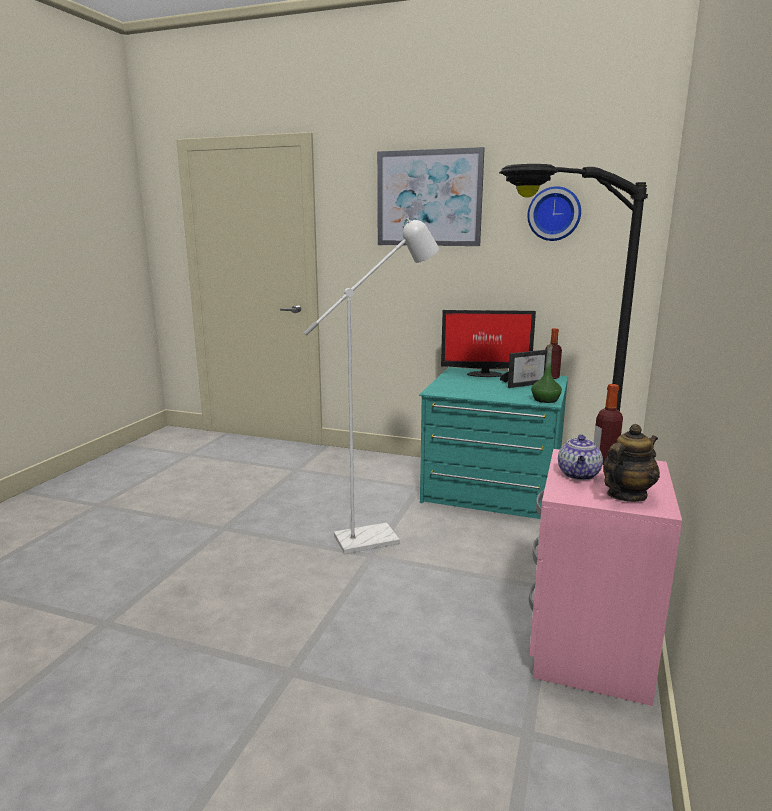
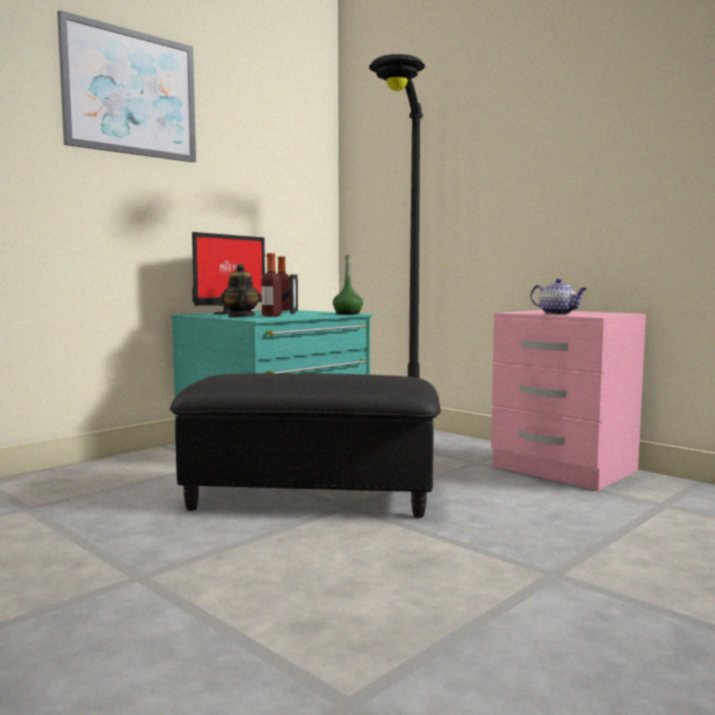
camera: 65 degrees left, 10 degrees down
white floor lamp [303,218,439,554] -> black ottoman [169,373,441,518]
wall clock [527,186,581,241] -> none
bottle [594,384,623,463] -> bottle moved to [261,253,282,316]
teapot [603,424,660,502] -> teapot moved to [221,264,261,317]

